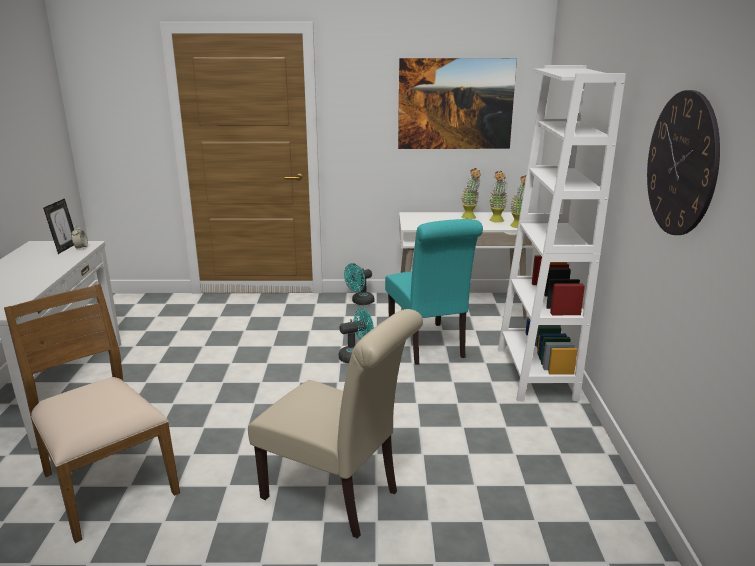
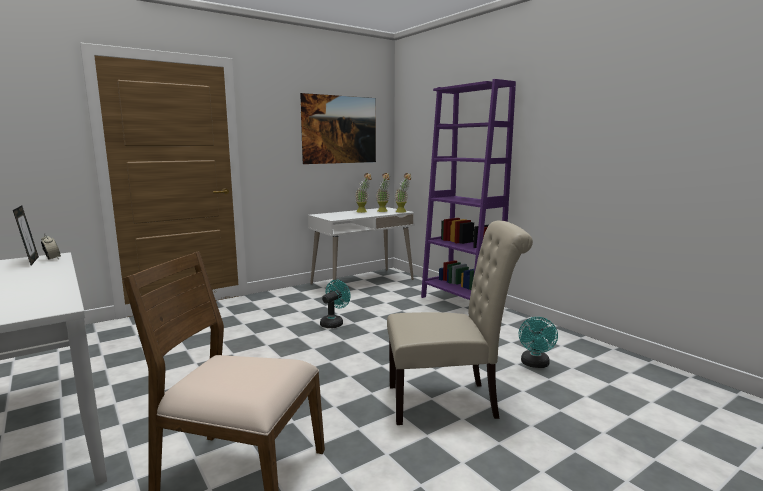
camera: 35 degrees left, 10 degrees down
turquoise fan [344,263,374,305] -> turquoise fan moved to [519,317,558,368]
turquoise chair [385,219,483,365] -> none
white bookcase [498,65,626,401] -> purple bookcase [421,79,516,300]
wall clock [647,90,720,235] -> none

